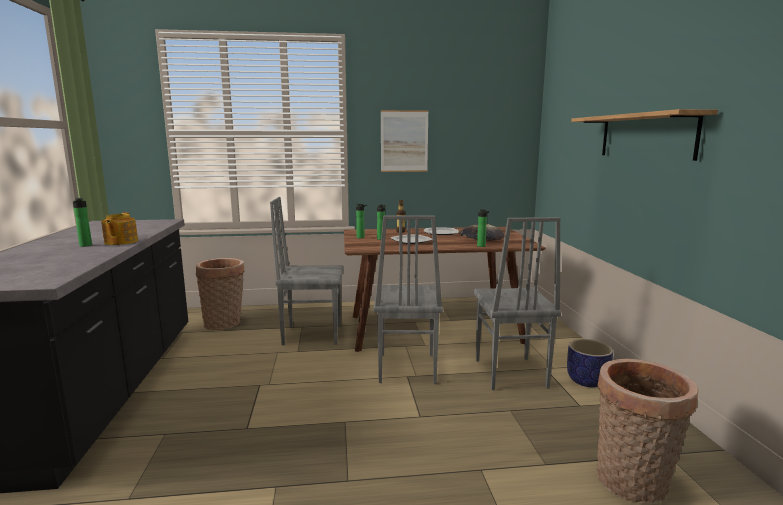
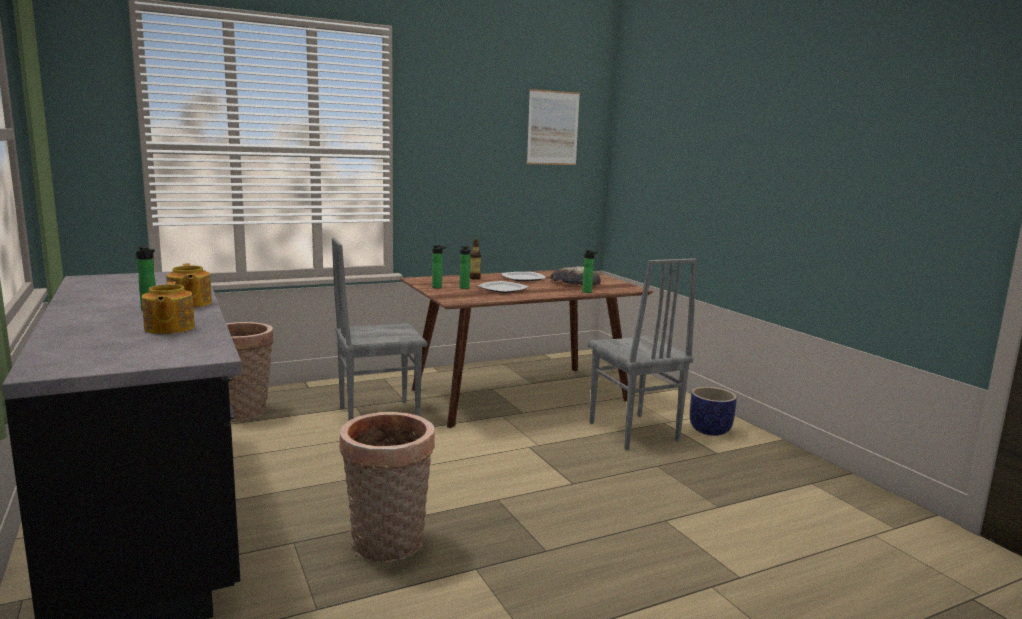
camera: 20 degrees left, 0 degrees up
grey chair [374,215,443,384] -> none
picture [381,110,429,172] -> picture moved to [527,89,580,165]
shelf [571,109,718,161] -> none
basket [596,359,699,503] -> basket moved to [340,412,435,562]
none -> teapot [142,281,195,334]

